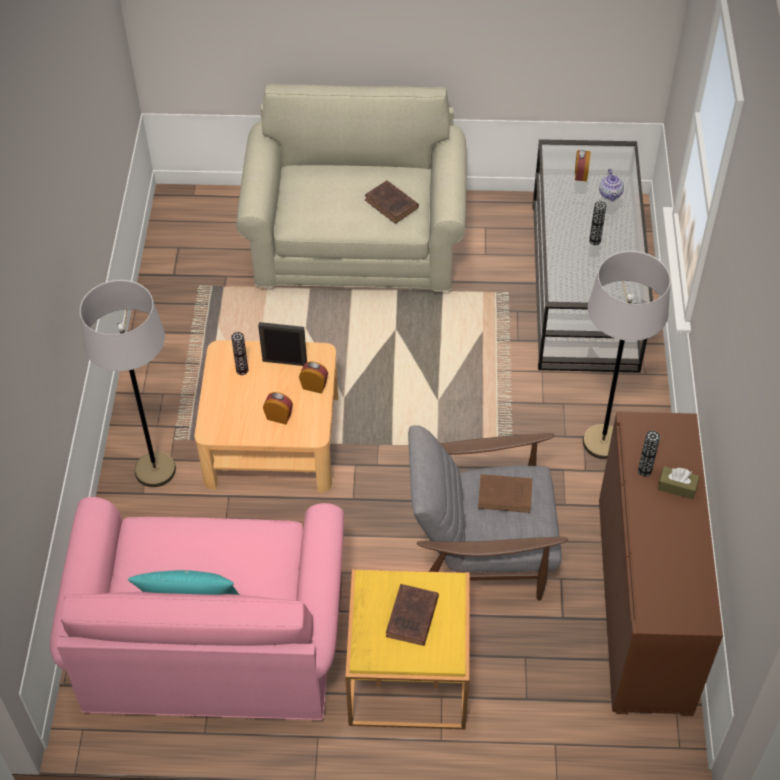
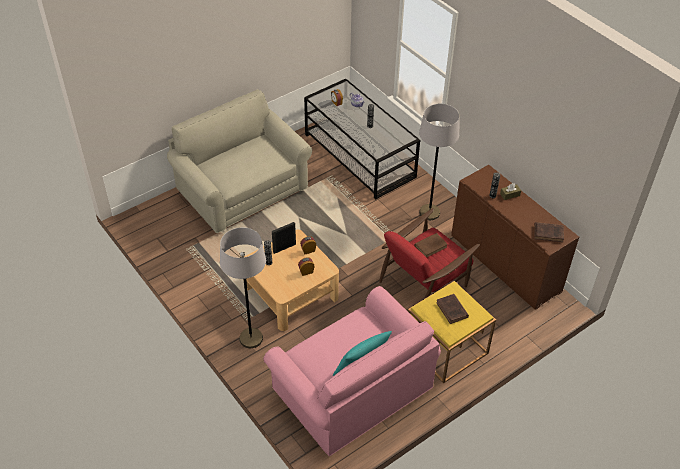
camera: 40 degrees left, 5 degrees down
brown book [365,180,419,224] -> brown book moved to [534,222,564,242]
grey armchair [408,426,568,600] -> red armchair [379,208,480,299]

